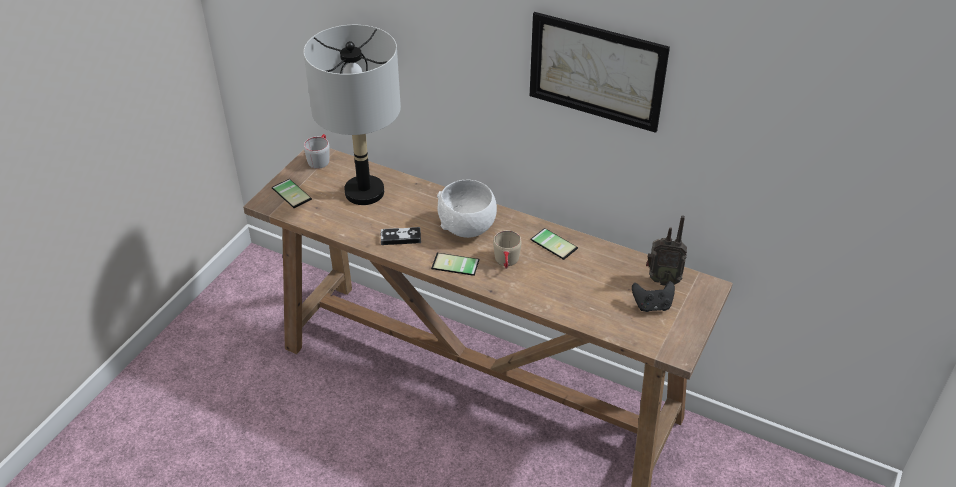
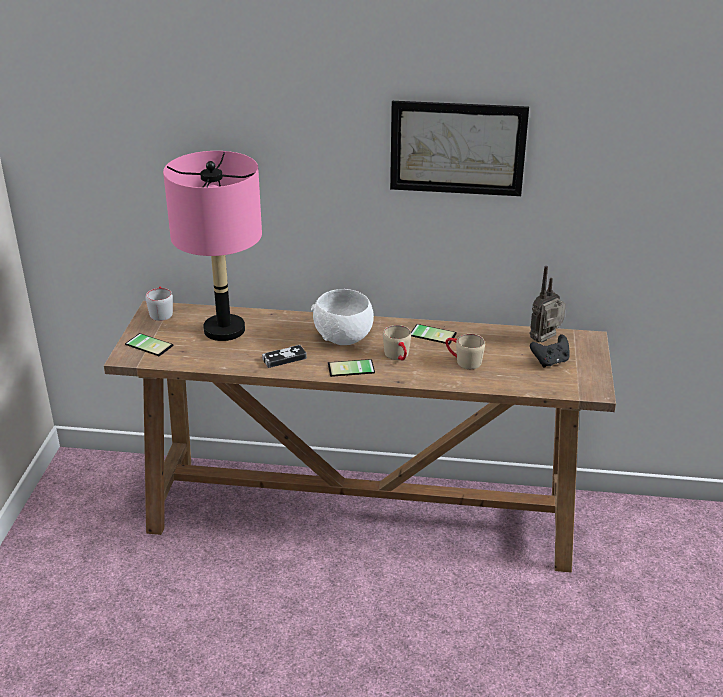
camera: 20 degrees left, 10 degrees down
grey table lamp [304,25,401,205] -> pink table lamp [163,151,262,341]
radio [646,215,687,286] -> radio turned 150 degrees clockwise [530,266,566,343]
none -> beige mug [445,334,485,369]

